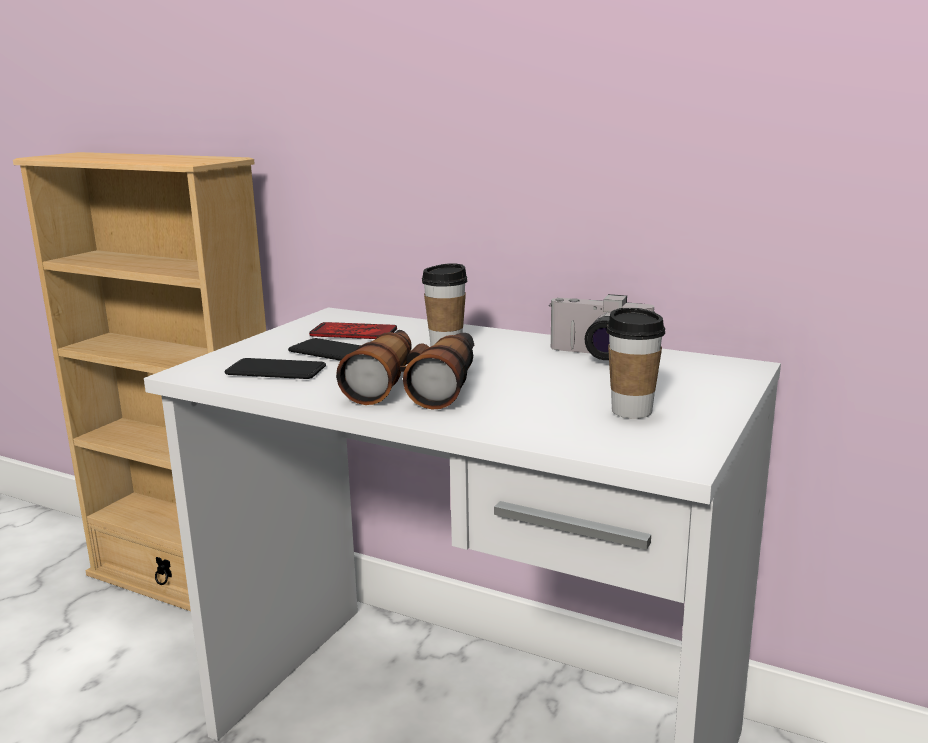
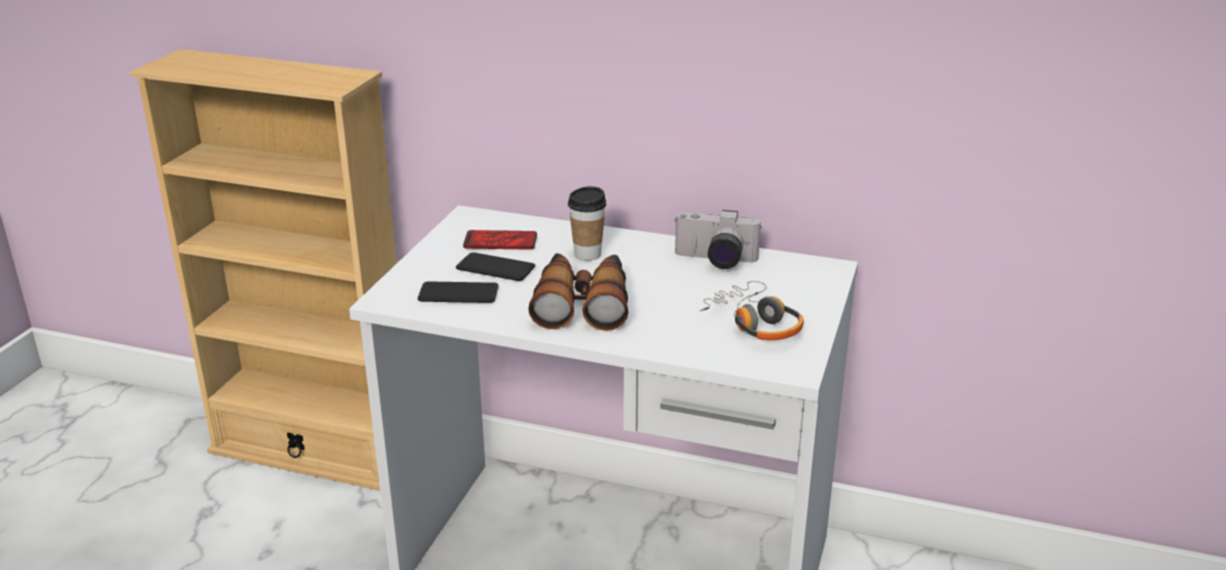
camera: 10 degrees left, 10 degrees up
cup [606,308,665,419] -> headphones [700,281,804,341]

